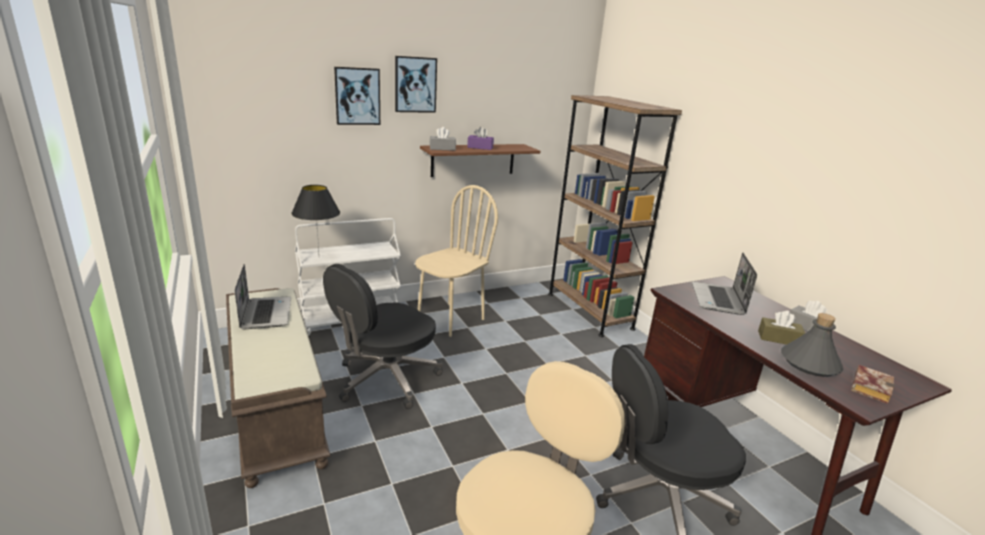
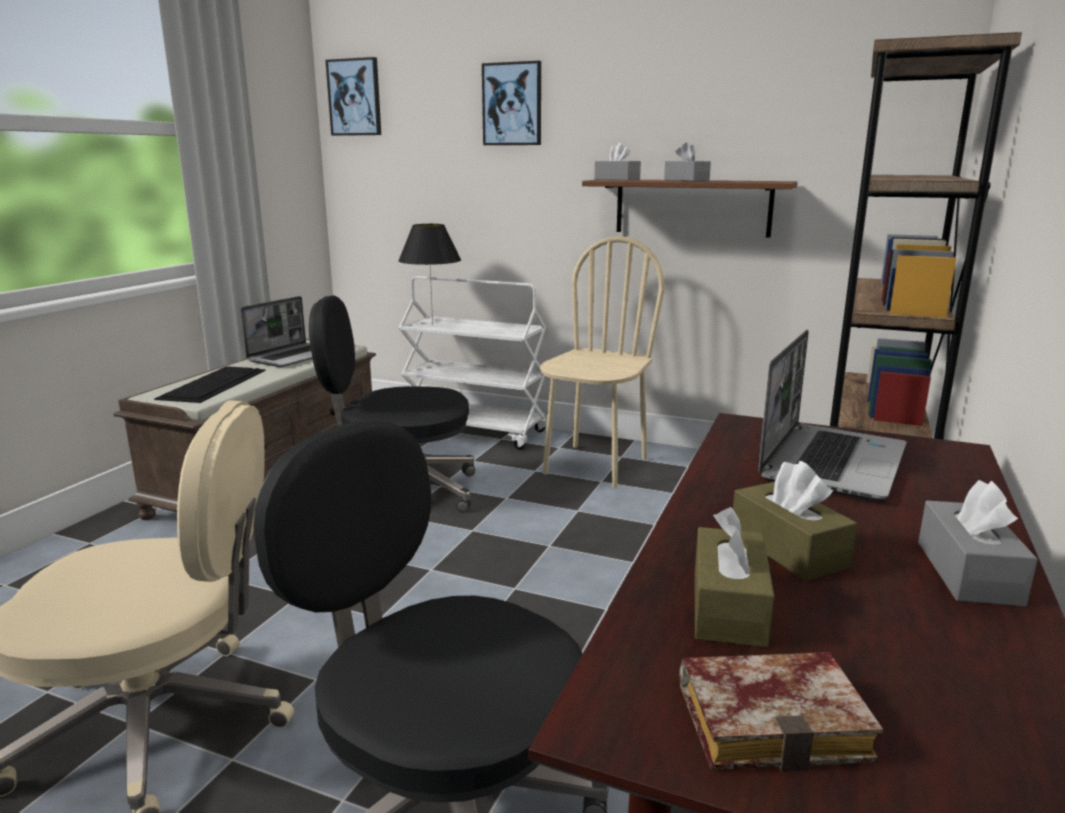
camera: 50 degrees right, 5 degrees down
picture [395,56,437,113] -> picture moved to [325,57,381,136]
beige chair [415,185,498,337] -> beige chair turned 60 degrees counterclockwise [540,236,665,488]
purple tissue box [467,127,494,150] -> grey tissue box [664,142,711,181]
laptop [692,253,757,315] -> laptop turned 150 degrees clockwise [758,330,907,500]
grey bottle [781,313,844,377] -> brown tissue box [695,507,775,648]
none -> keyboard [154,366,266,403]

